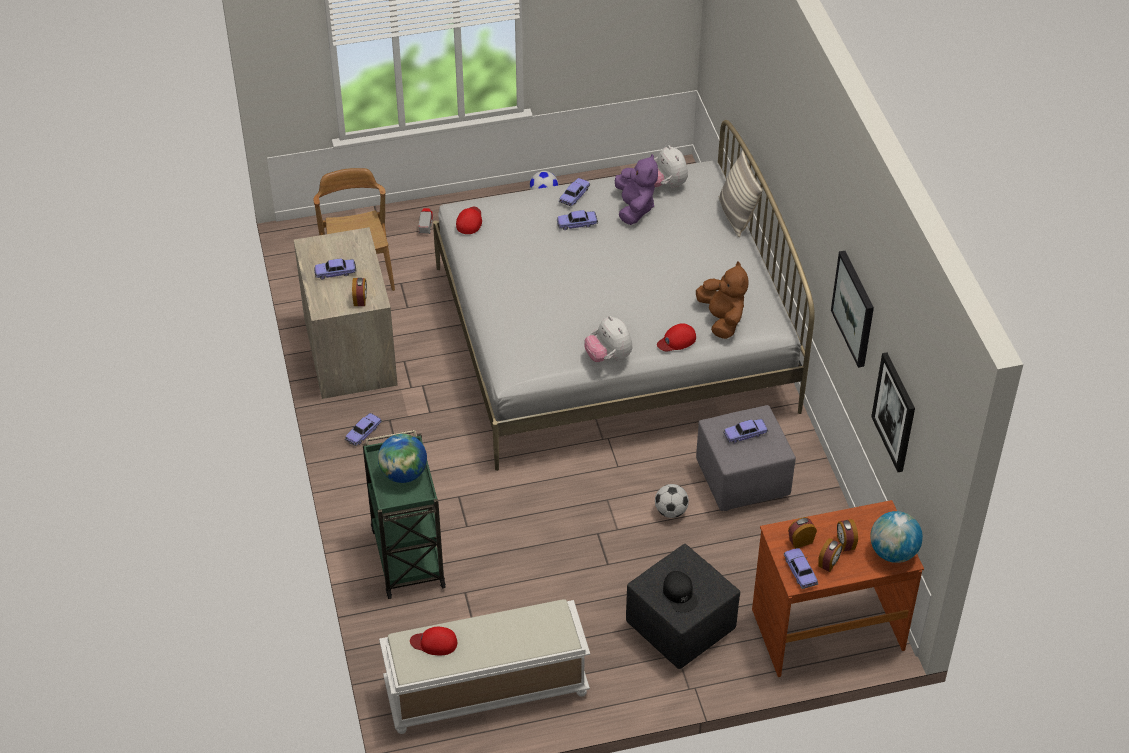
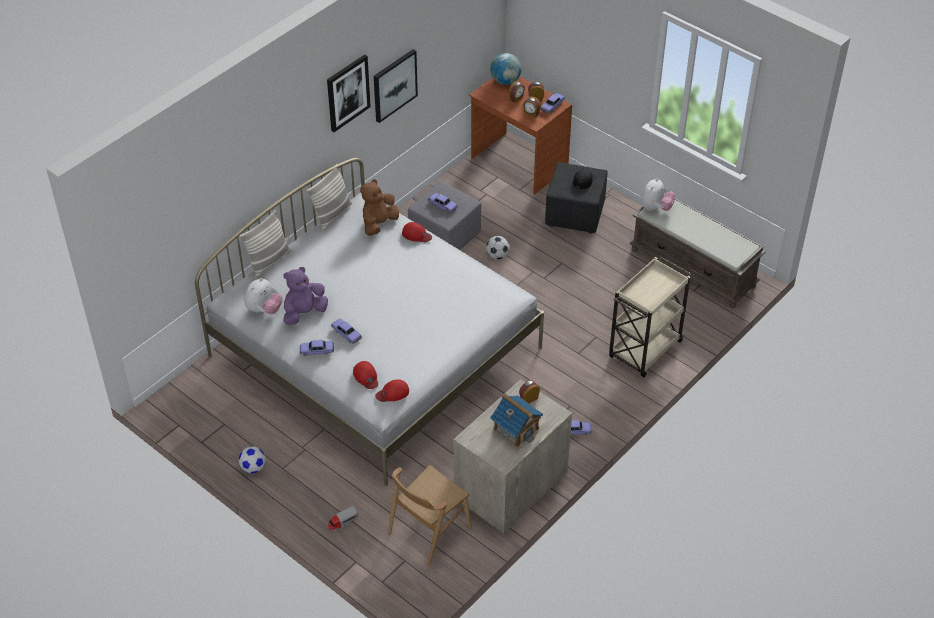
camera: 125 degrees left, 0 degrees up
toy car [314,258,357,279] -> toy house [490,393,543,447]
green cart [362,430,446,599] -> beige cart [609,257,692,377]
globe [378,434,427,483] -> none
white bench [379,599,590,734] -> brown bench [629,192,766,308]
red cap [410,627,457,655] -> red cap moved to [353,361,378,389]
plush toy [584,316,633,362] -> plush toy moved to [641,178,675,211]
picture [871,353,915,472] -> picture moved to [327,55,371,132]
none -> pillow [306,164,352,231]

